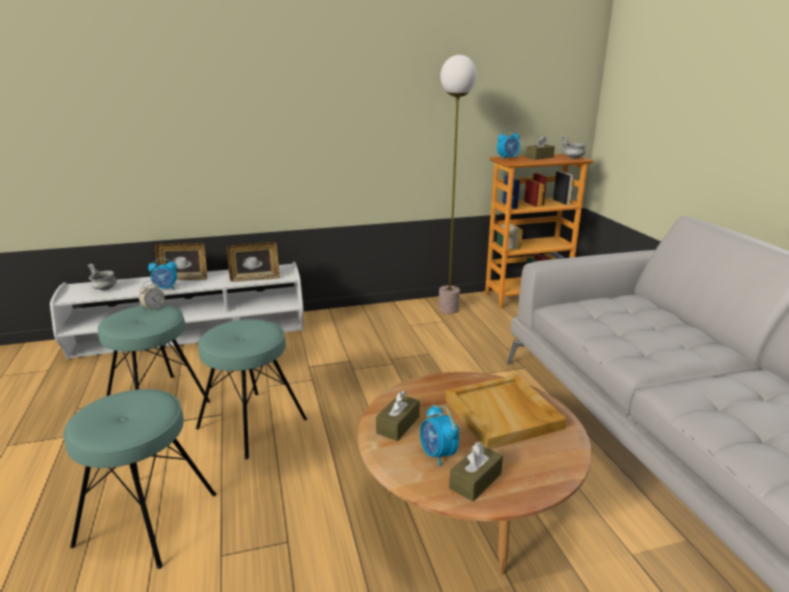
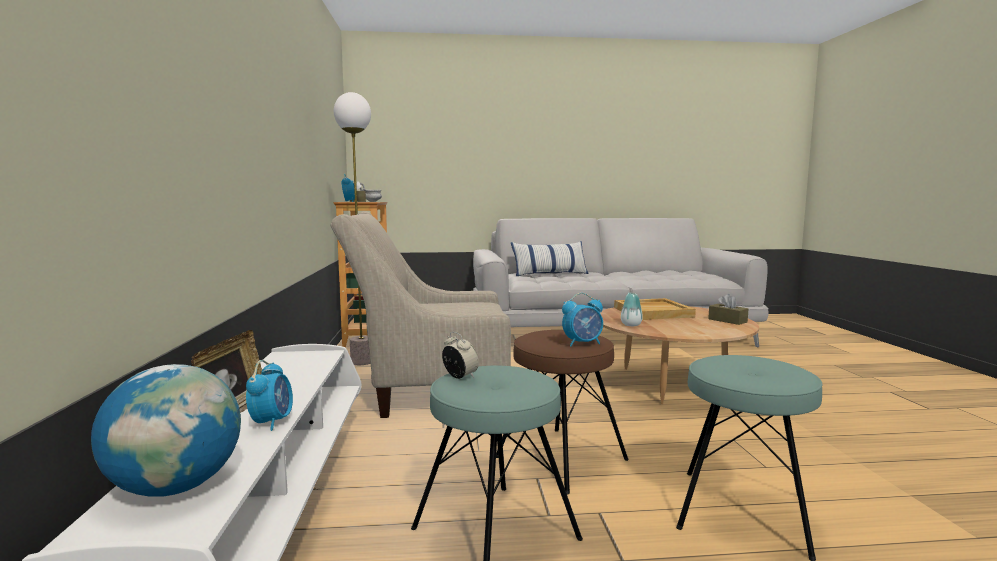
camera: 80 degrees left, 15 degrees down
grey bowl [87,264,117,290] -> globe [91,364,241,497]
turquoise stool [196,319,307,460] -> brown stool [496,330,629,494]
picture frame [226,242,280,282] -> none
brown tissue box [376,390,420,441] -> none
alarm clock [420,405,459,466] -> alarm clock moved to [562,293,603,346]
none -> beige armchair [330,211,511,418]
none -> pillow [511,241,589,276]
none -> vase [621,293,643,326]

